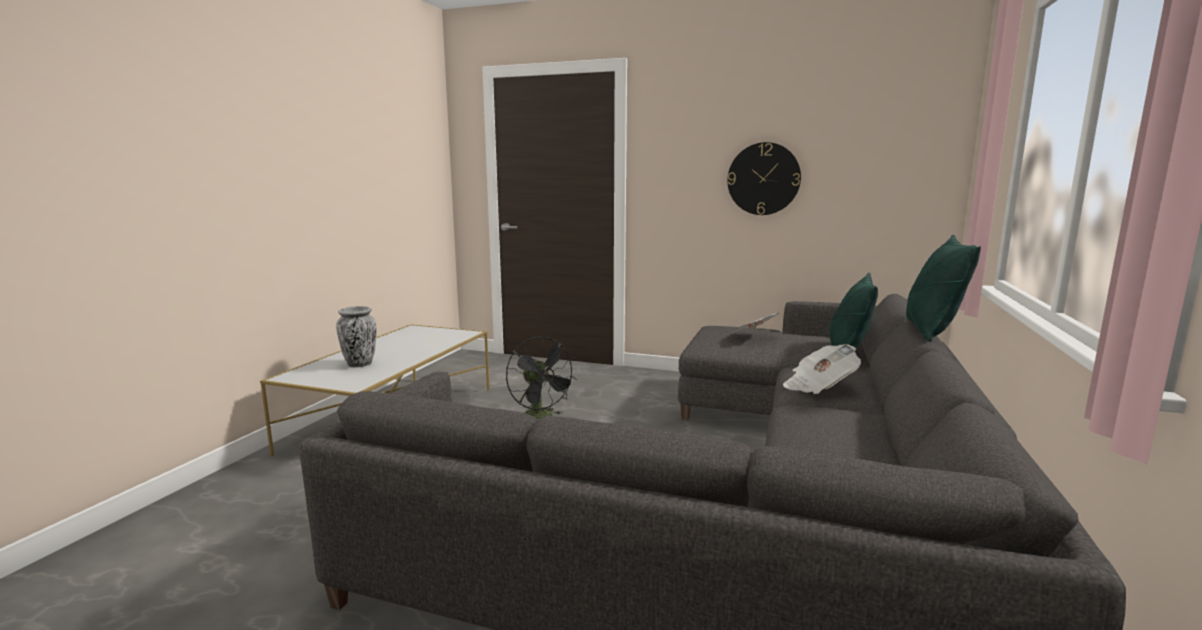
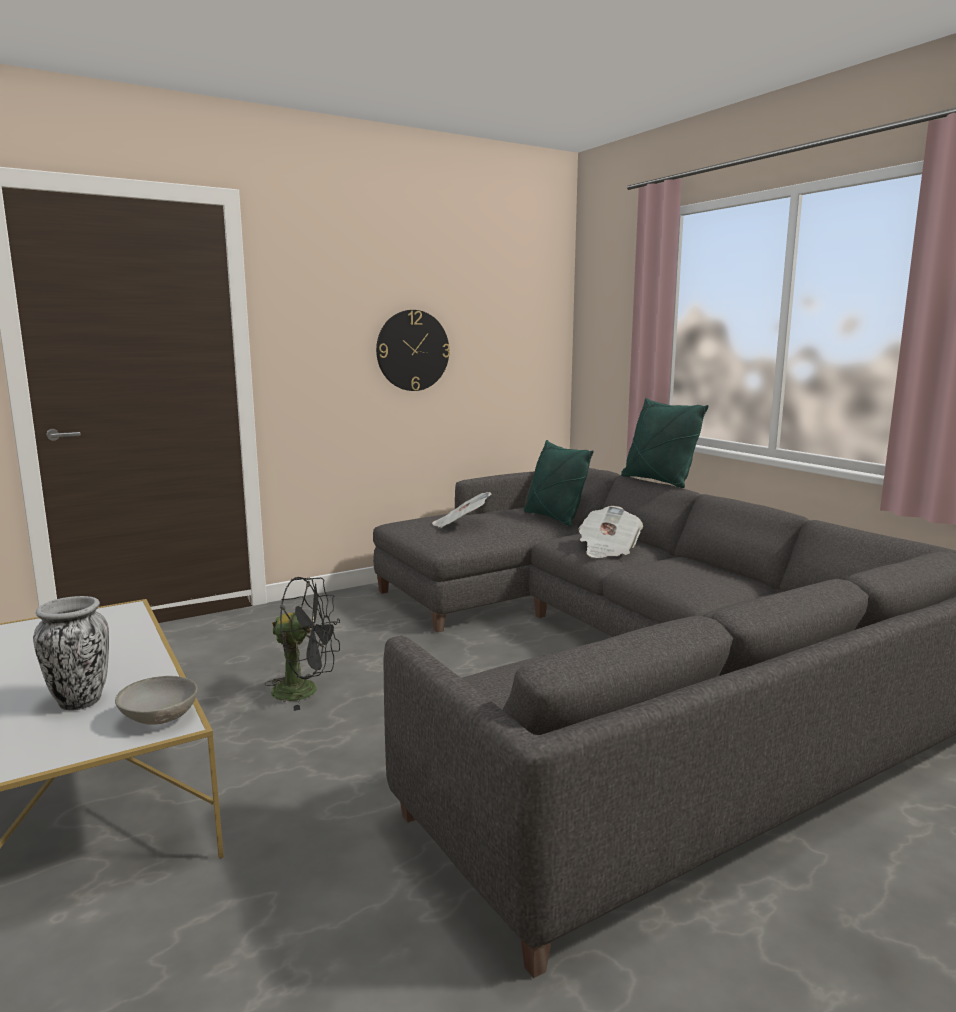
camera: 50 degrees left, 0 degrees up
none -> grey bowl [115,676,198,725]

